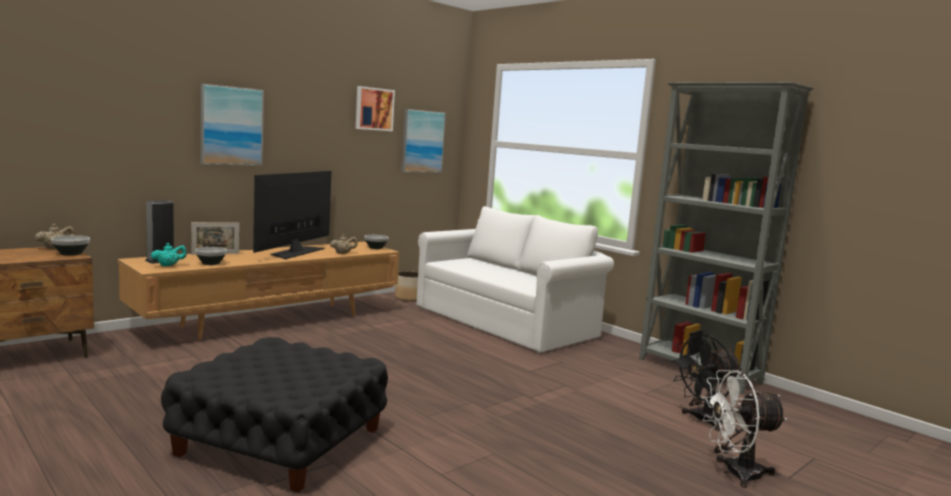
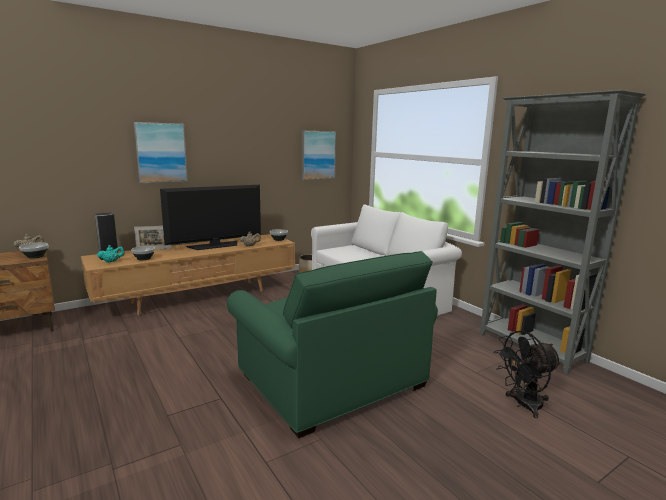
camera: 10 degrees right, 5 degrees up
black ottoman [161,337,388,493] -> none
television [253,171,331,259] -> television turned 150 degrees counterclockwise [160,185,261,250]
picture [356,86,395,131] -> none
white fan [701,370,787,488] -> none
none -> green armchair [227,251,438,438]

